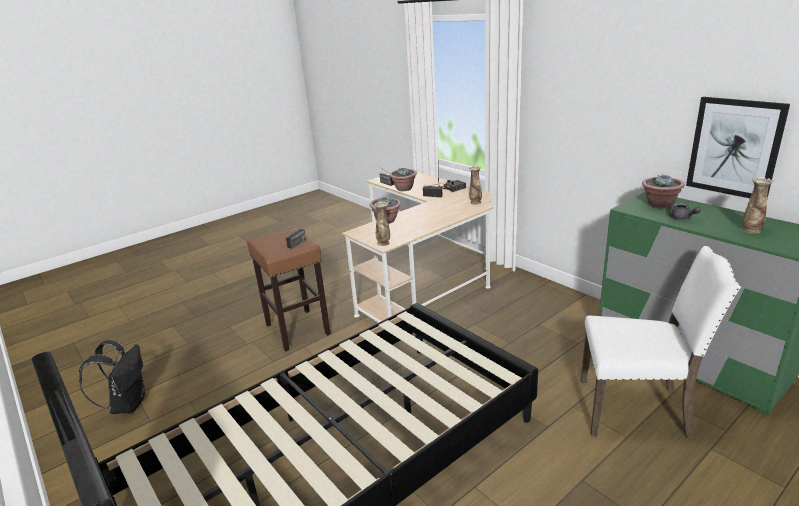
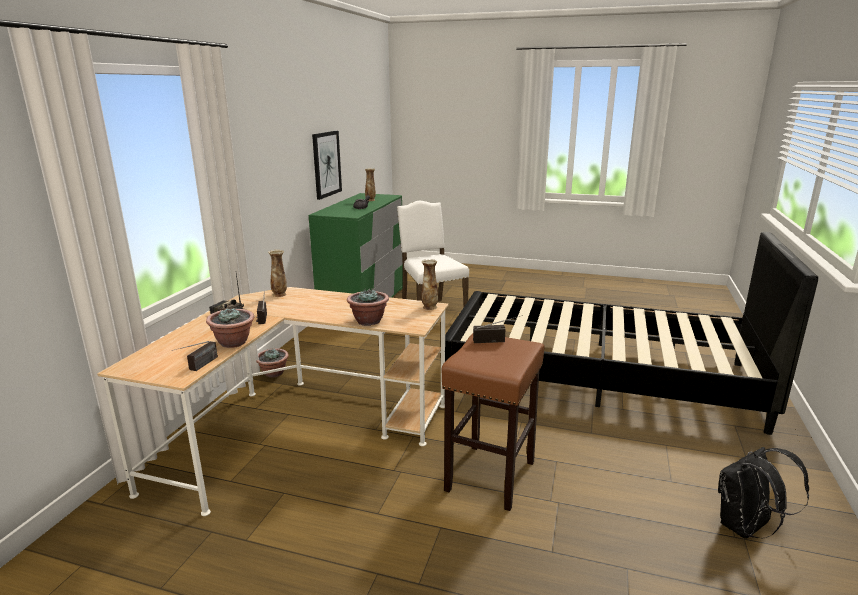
camera: 125 degrees left, 5 degrees down
potted plant [642,174,685,209] -> potted plant moved to [256,348,289,378]

